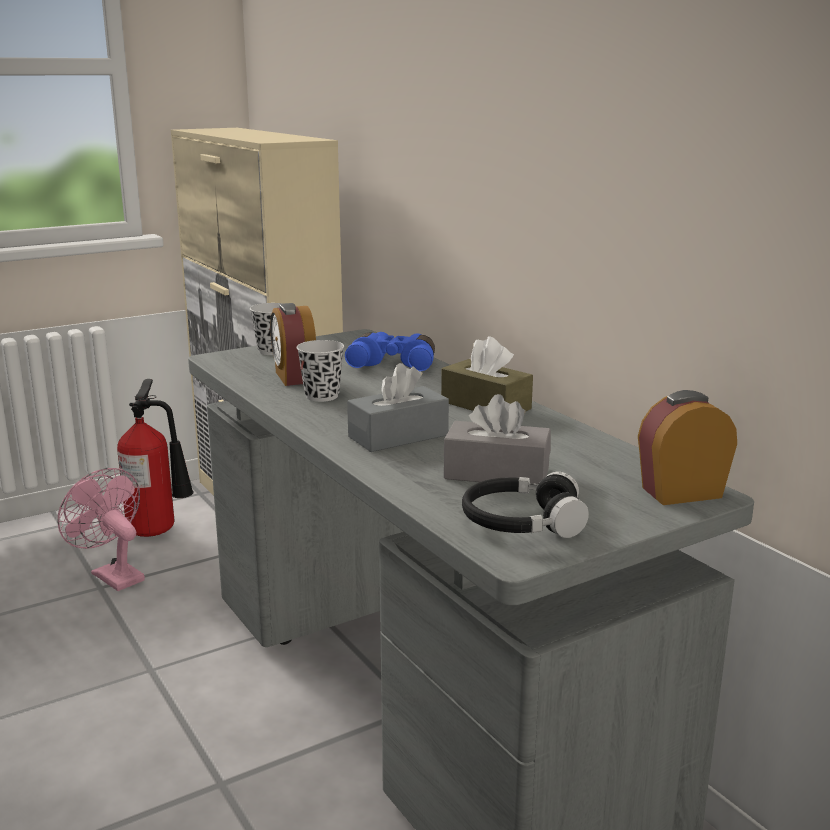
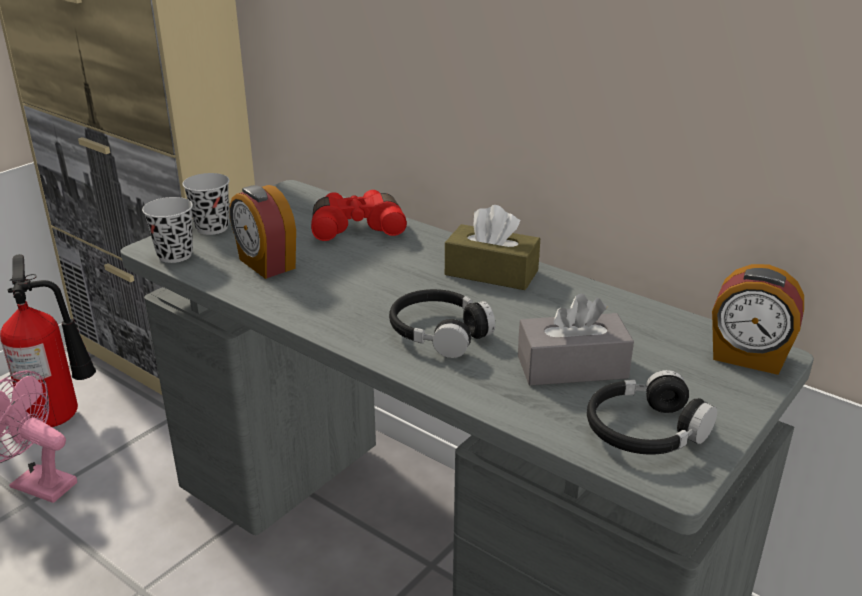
camera: 20 degrees left, 10 degrees up
black cup [297,340,344,402] -> black cup moved to [142,197,193,263]
blue binoculars [345,332,435,371] -> red binoculars [311,190,407,241]
grey tissue box [347,363,449,452] -> black headphones [389,289,495,358]
alarm clock [638,390,737,505] -> alarm clock turned 120 degrees counterclockwise [712,264,804,375]

